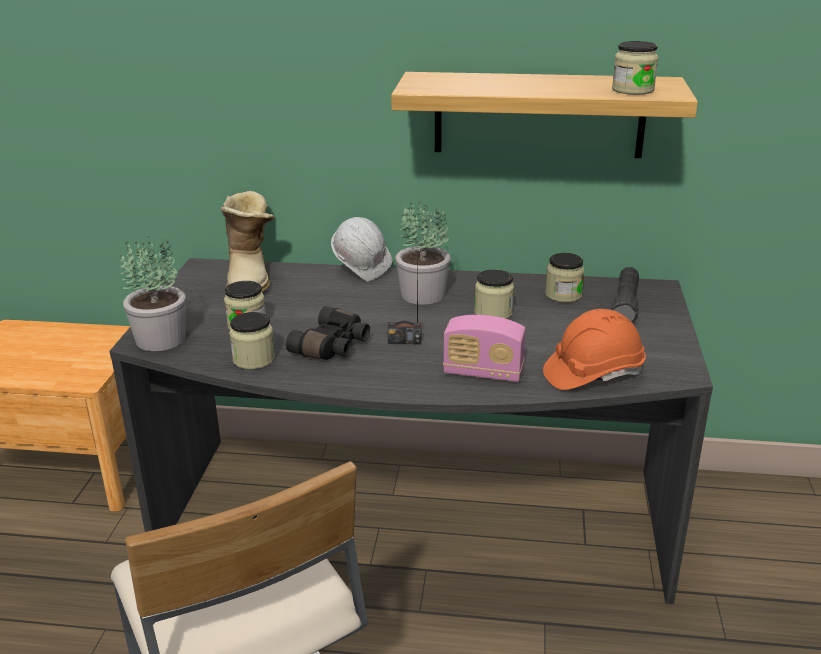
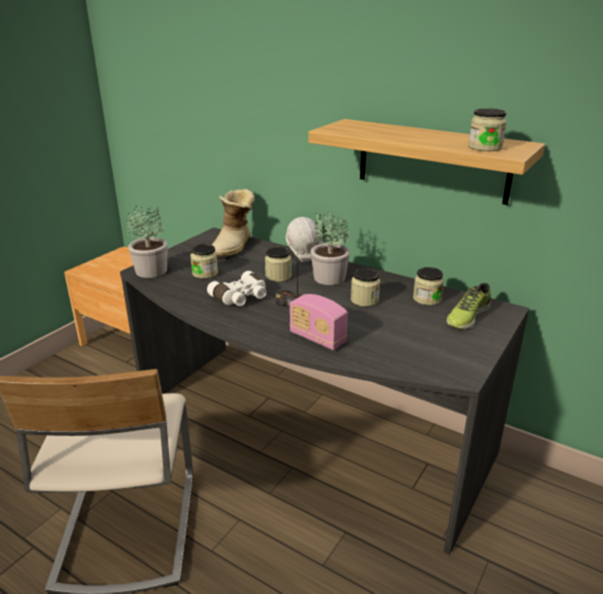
camera: 25 degrees right, 0 degrees up
jar [229,312,275,370] -> jar moved to [265,247,291,282]
black binoculars [286,306,370,360] -> white binoculars [207,271,267,306]
orange hard hat [543,309,646,390] -> none
black flashlight [611,267,639,323] -> shoe [446,283,491,329]

